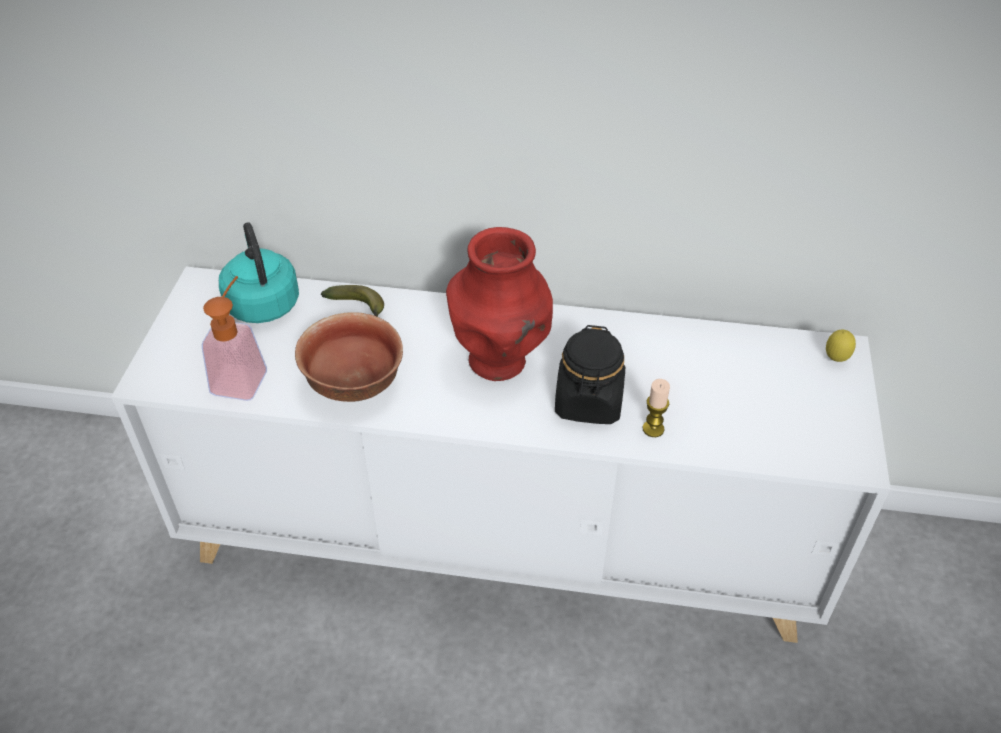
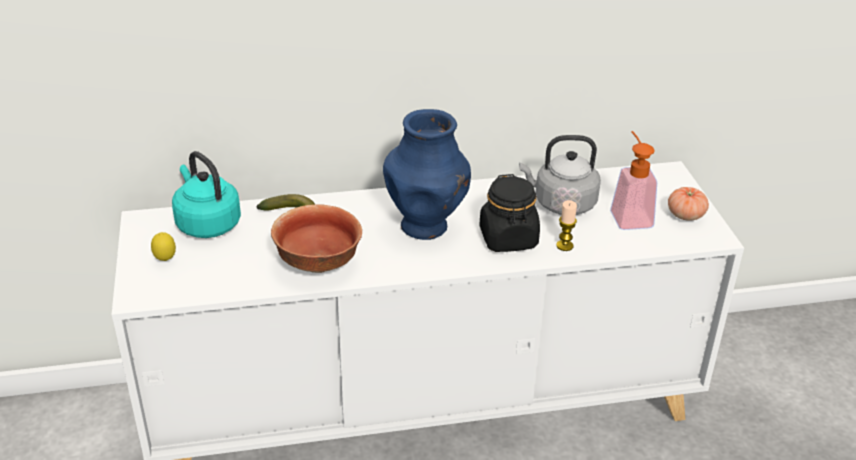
camera: 20 degrees left, 10 degrees down
soap dispenser [202,276,267,401] -> soap dispenser moved to [610,131,657,230]
red vase [446,227,553,381] -> blue vase [383,109,471,240]
lemon [826,330,856,362] -> lemon moved to [151,232,176,261]
none -> grey kettle [519,135,601,215]
none -> tomato [668,187,709,221]

